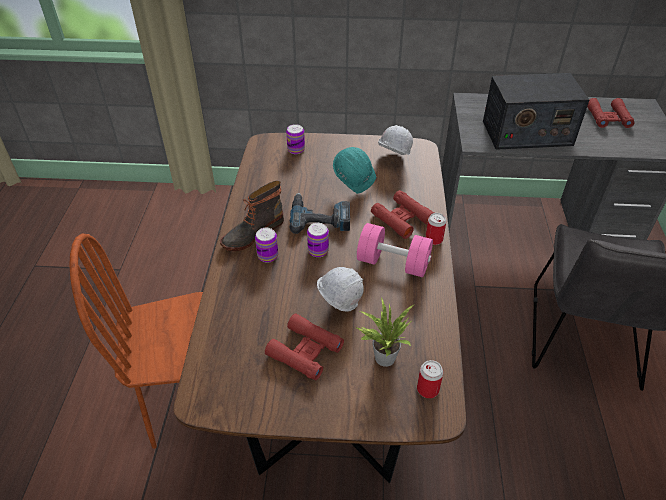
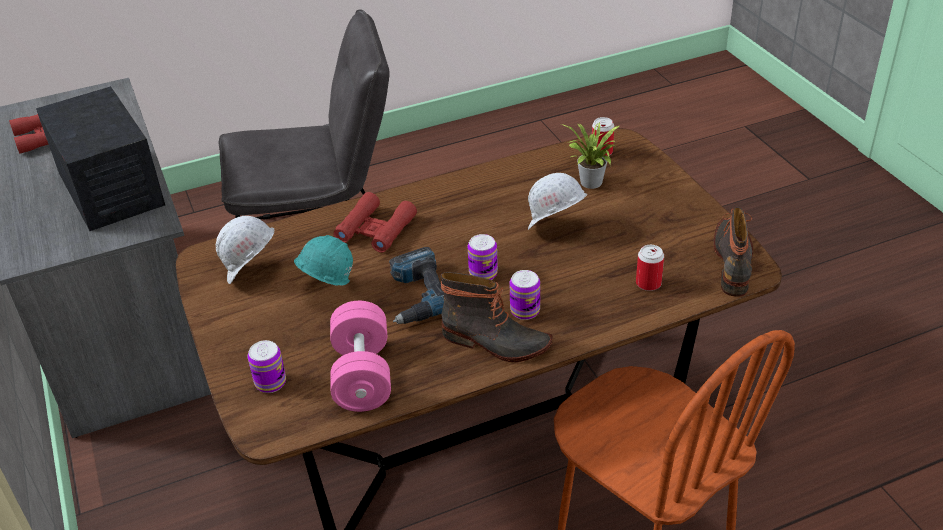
camera: 115 degrees left, 5 degrees down
red binoculars [265,313,344,380] -> none
pink dumbbell [357,223,433,277] -> pink dumbbell moved to [330,301,391,412]
can [425,213,446,245] -> can moved to [636,245,664,291]
none -> boot [713,207,753,297]

